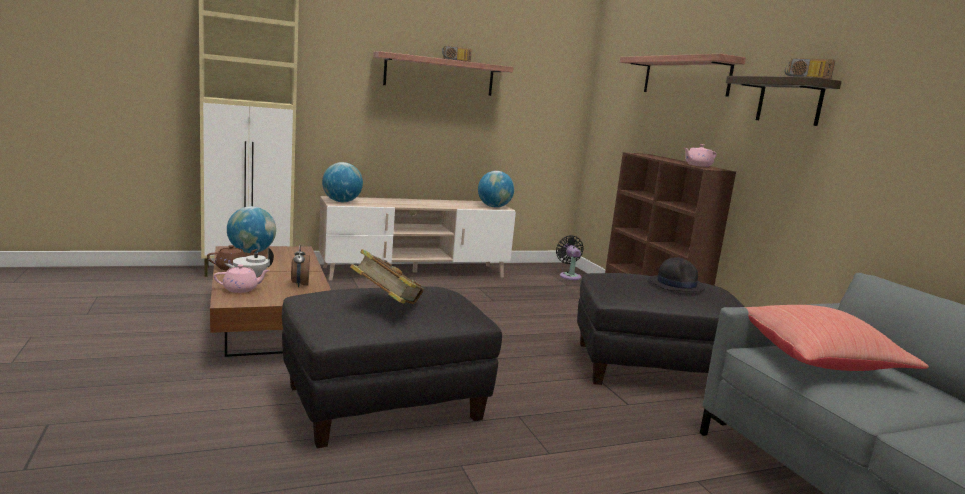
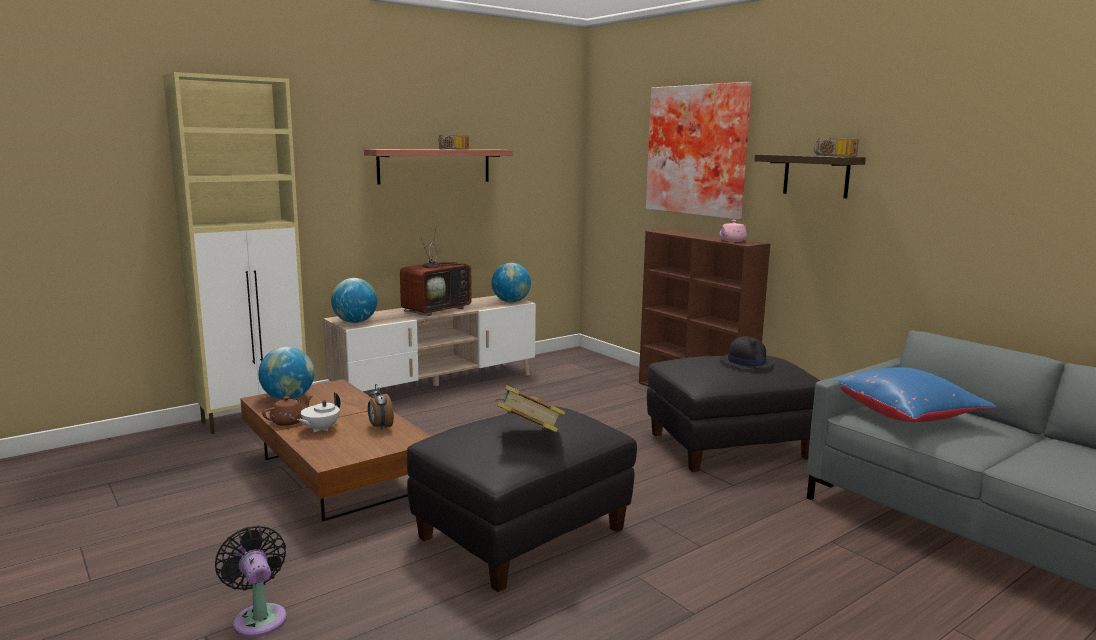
camera: 15 degrees left, 0 degrees up
pink teapot [214,264,269,293] -> none
black fan [556,235,584,280] -> black fan moved to [215,525,287,637]
shelf [620,54,746,97] -> picture [646,82,752,220]
red pillow [745,305,929,371] -> blue pillow [834,367,997,422]
none -> television [400,225,472,316]

